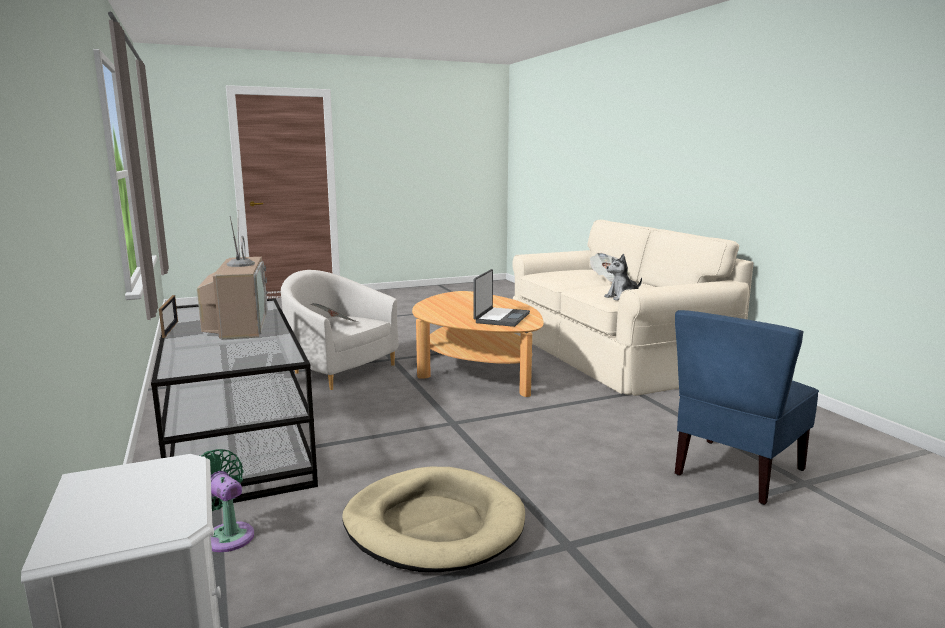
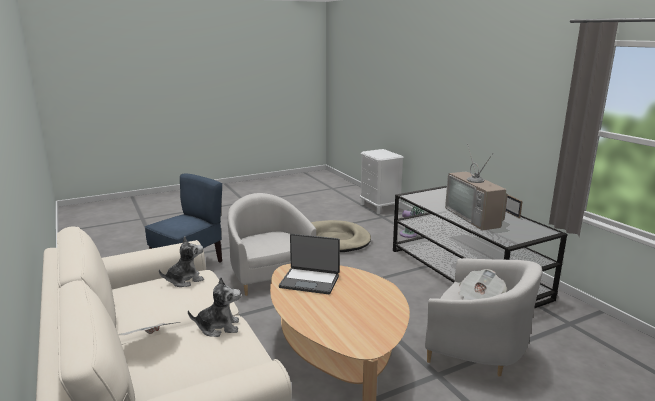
camera: 175 degrees right, 5 degrees up
laptop [473,269,530,327] -> laptop turned 90 degrees counterclockwise [279,234,340,294]
none -> plush toy [188,277,241,337]
none -> white armchair [228,193,316,296]

